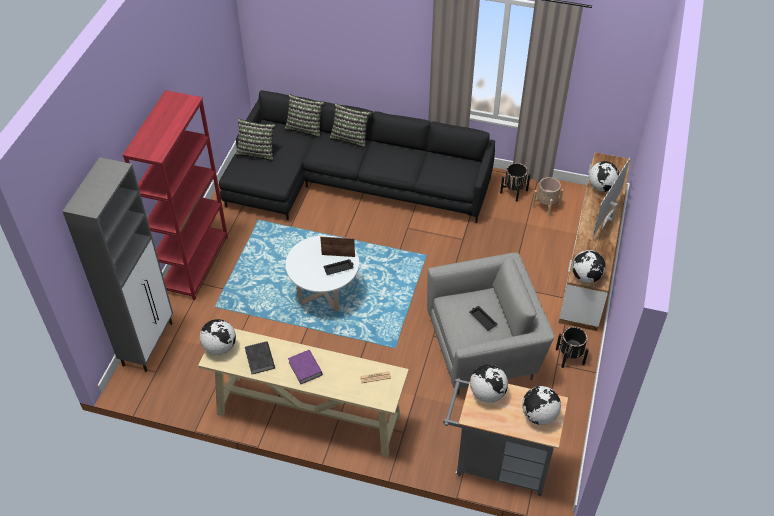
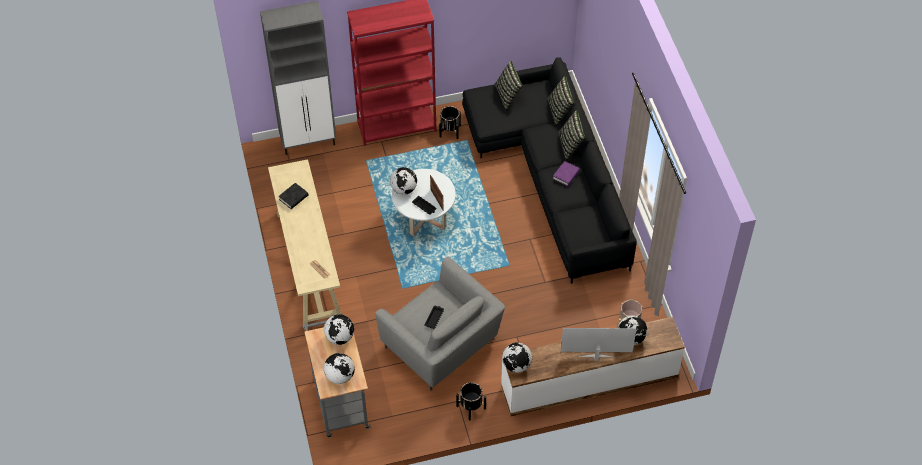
camera: 60 degrees right, 5 degrees up
globe [200,319,236,355] -> globe moved to [390,167,417,195]
purple book [288,350,322,384] -> purple book moved to [553,161,580,186]
black planter [500,163,530,202] -> black planter moved to [439,106,461,139]

